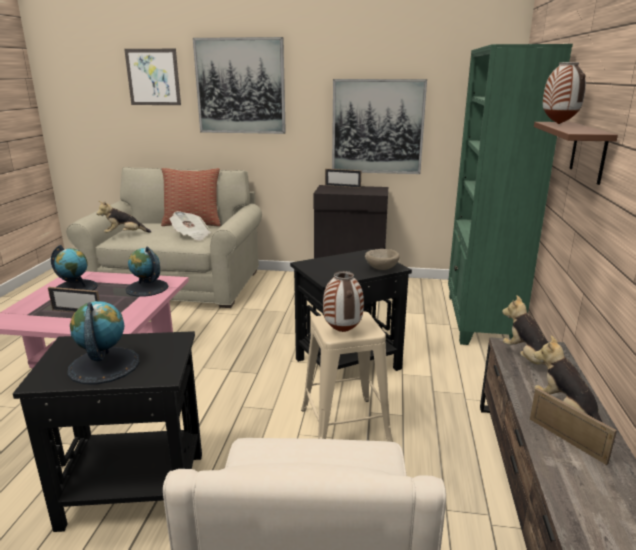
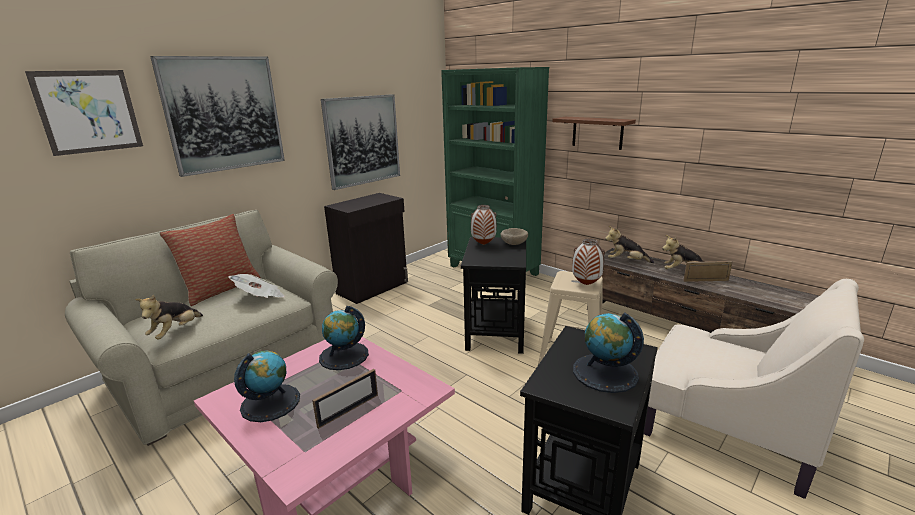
camera: 55 degrees left, 0 degrees up
picture frame [325,169,361,188] -> none
vase [543,62,586,124] -> vase moved to [471,205,497,245]

